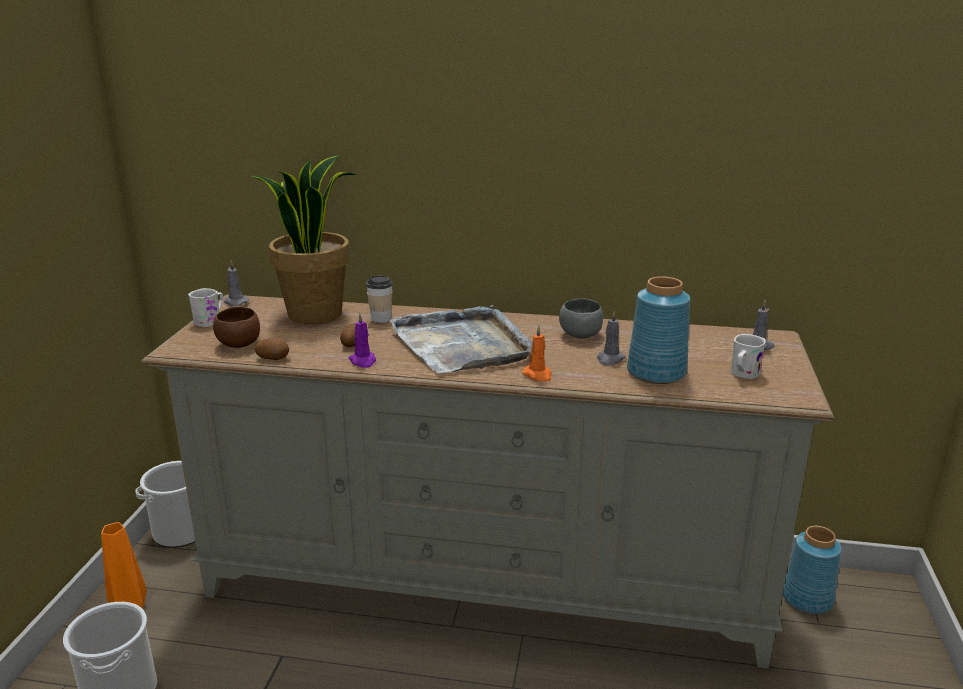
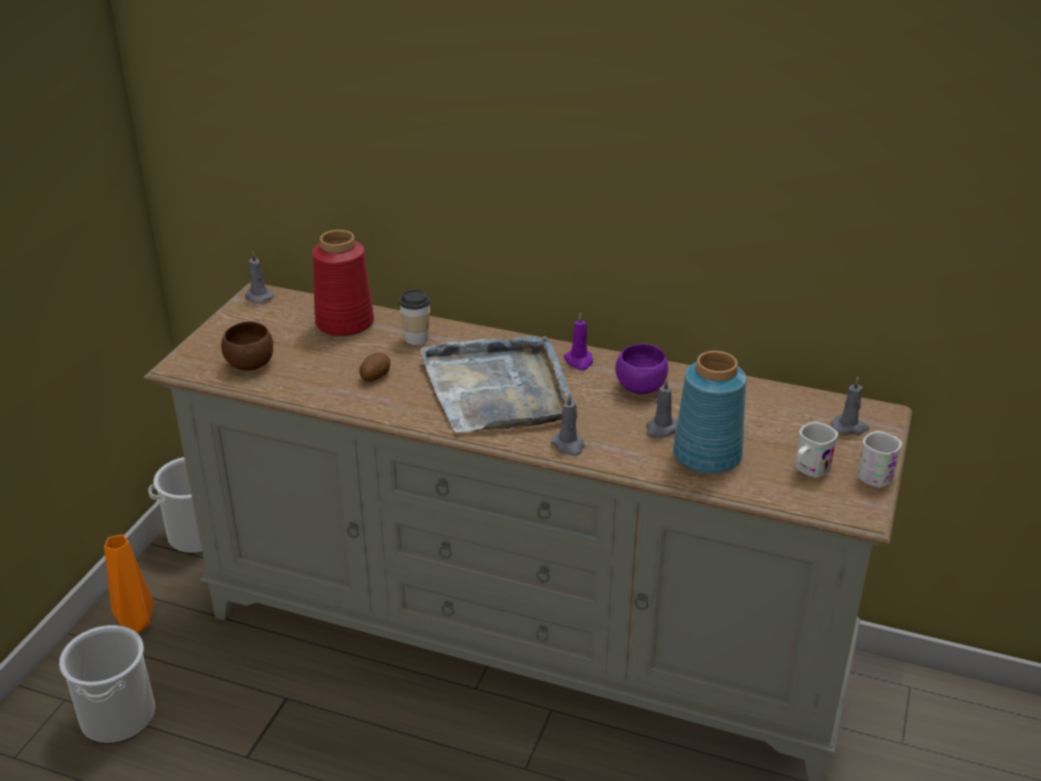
camera: 10 degrees right, 10 degrees up
white mug [188,288,224,327] -> white mug moved to [857,431,902,487]
potted plant [252,155,357,324] -> red vase [312,230,374,336]
potato [255,337,289,360] -> none
purple candle [348,313,376,368] -> purple candle moved to [564,312,593,370]
orange candle [522,325,552,382] -> grey candle [551,393,585,456]
grey bowl [559,298,603,338] -> purple bowl [616,344,668,394]
blue vase [783,526,842,614] -> none

